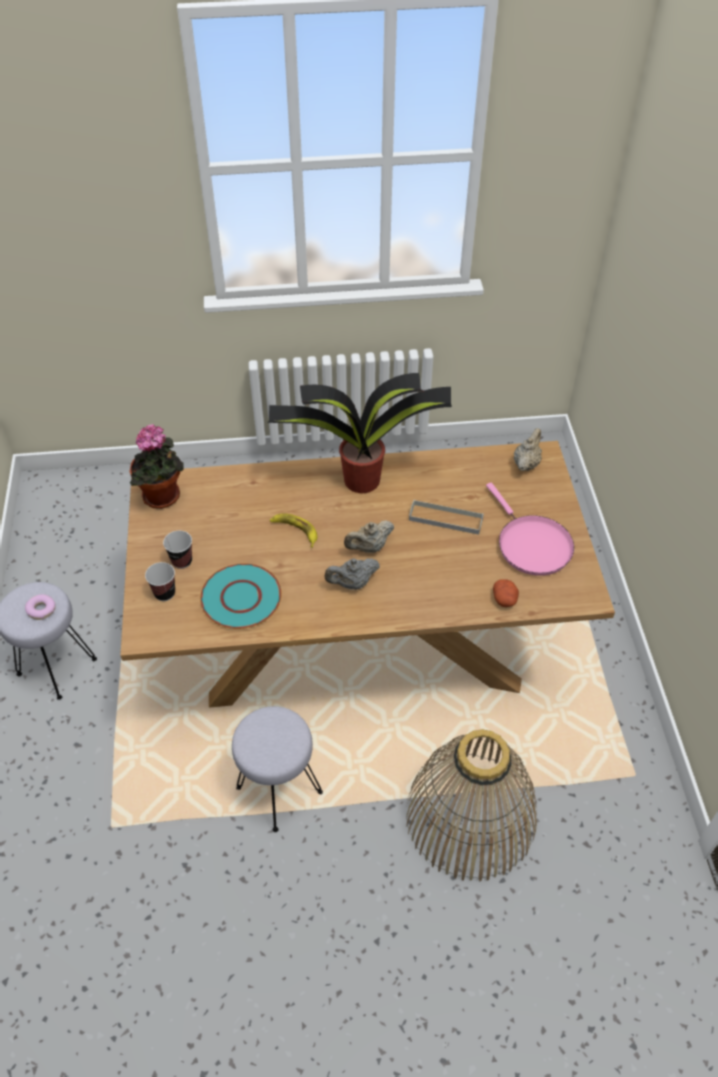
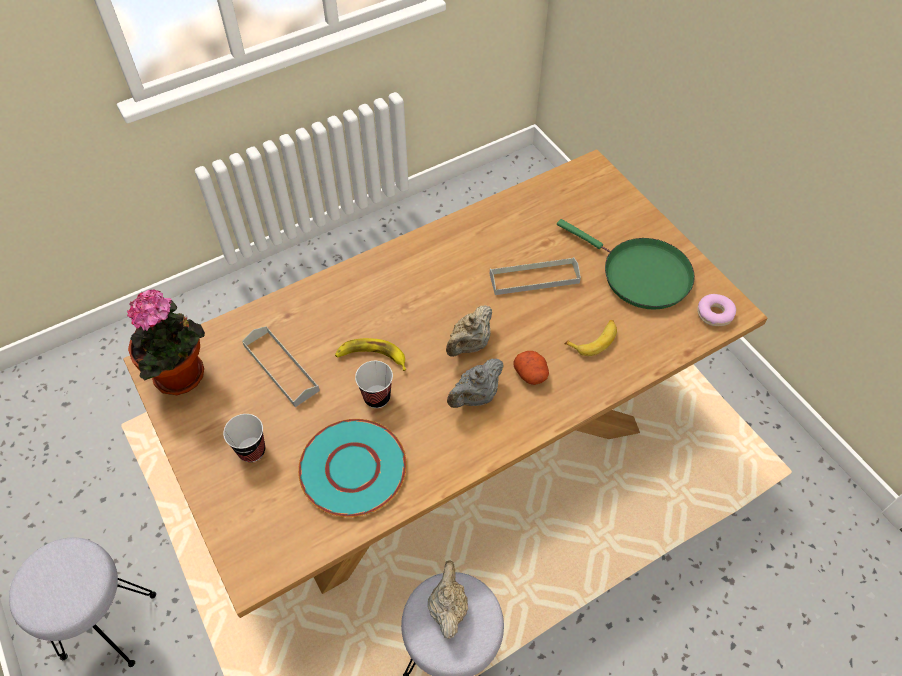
camera: 25 degrees left, 5 degrees up
donut [25,594,56,620] -> donut moved to [697,294,736,326]
cup [145,562,175,601] -> cup moved to [355,361,393,408]
potted plant [267,373,452,493] -> none
basket [406,729,537,881] -> none
pink frying pan [486,483,574,576] -> green frying pan [557,219,695,310]
potato [493,579,519,607] -> potato moved to [513,351,549,385]
beige teapot [514,428,542,471] -> beige teapot moved to [428,561,468,639]
none -> grey tray [242,326,320,407]
none -> banana [564,320,617,356]

